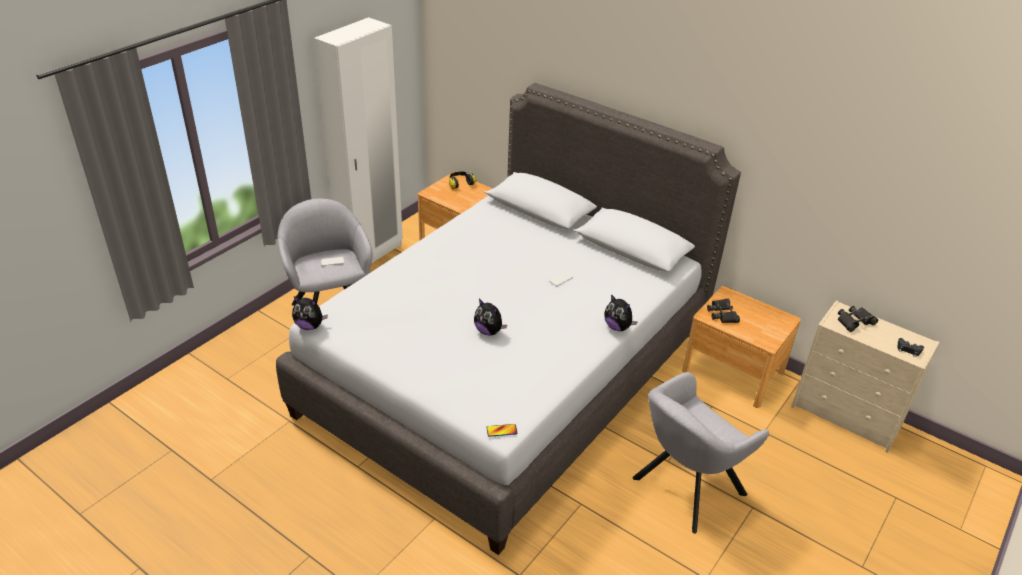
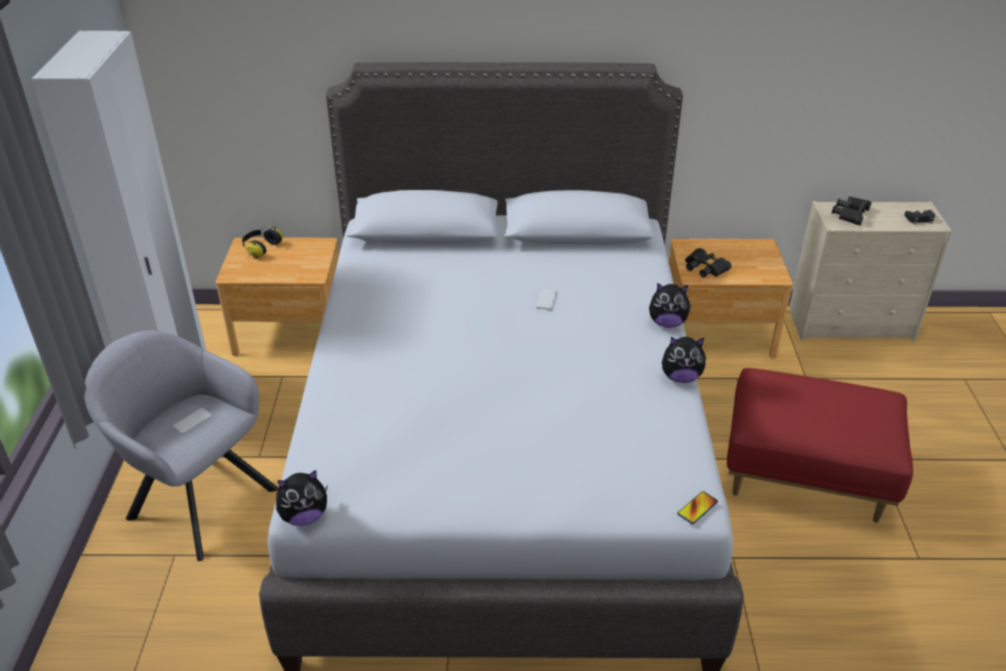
camera: 35 degrees left, 0 degrees up
plush toy [474,299,507,336] -> plush toy moved to [662,337,707,383]
grey armchair [633,372,769,534] -> red ottoman [727,368,913,523]

